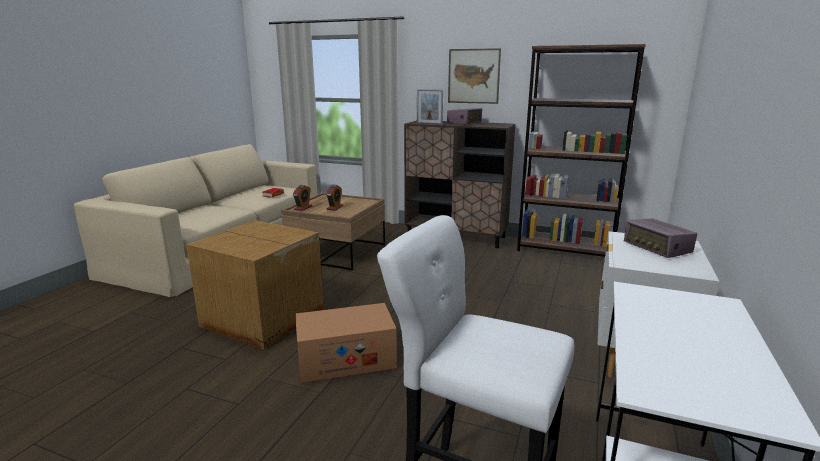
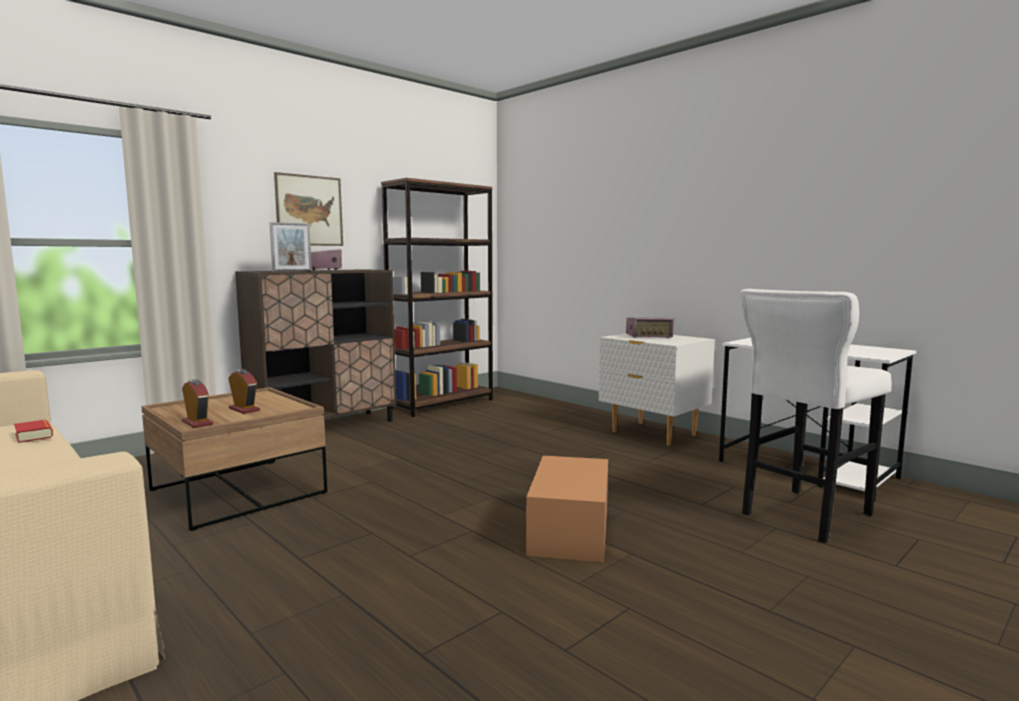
camera: 65 degrees left, 10 degrees down
cardboard box [186,220,324,350] -> none

